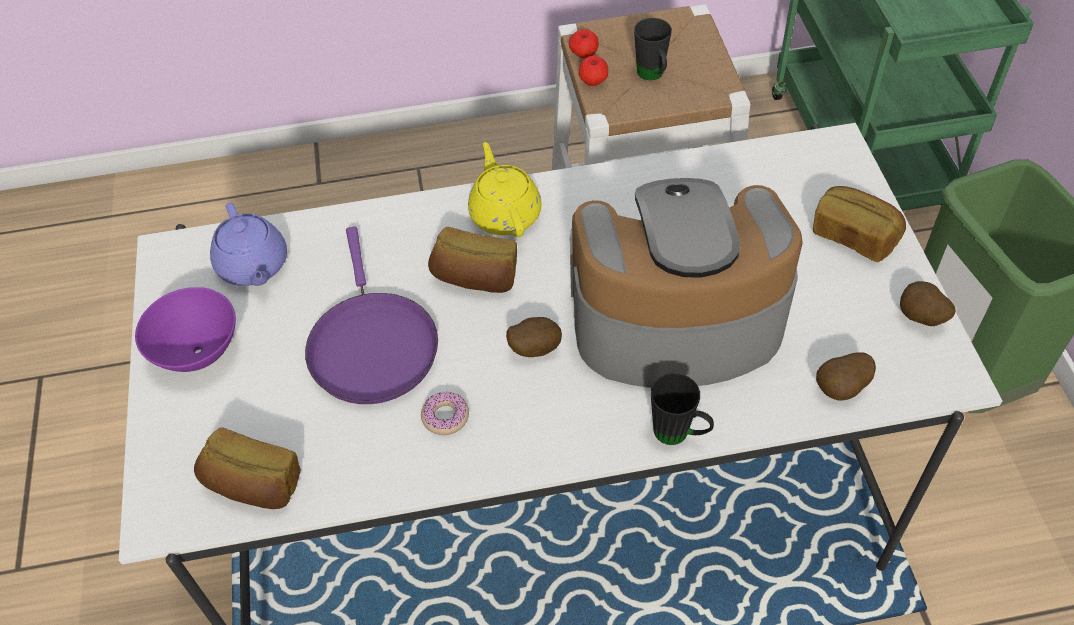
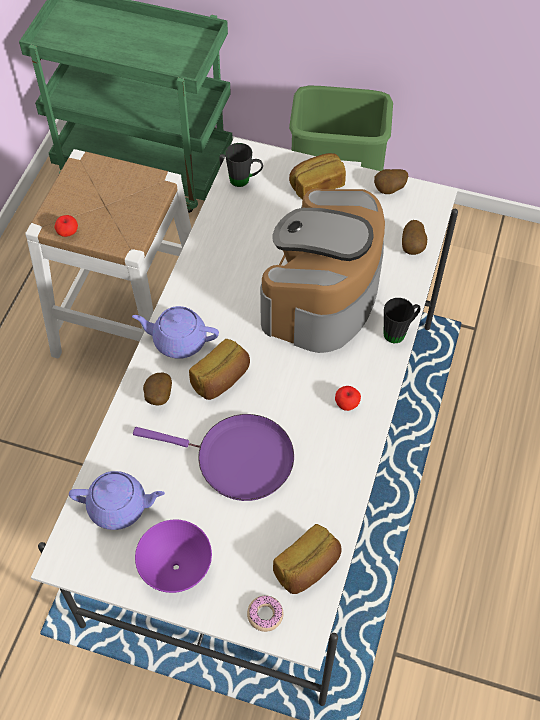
camera: 65 degrees left, 5 degrees up
donut [421,392,469,435] -> donut moved to [247,596,283,632]
yellow teapot [468,142,542,237] -> purple teapot [132,306,219,359]
potato [506,317,562,357] -> potato moved to [143,373,172,406]
apple [579,56,608,86] -> apple moved to [335,386,361,411]
black mug [634,18,672,80] -> black mug moved to [225,143,263,187]

